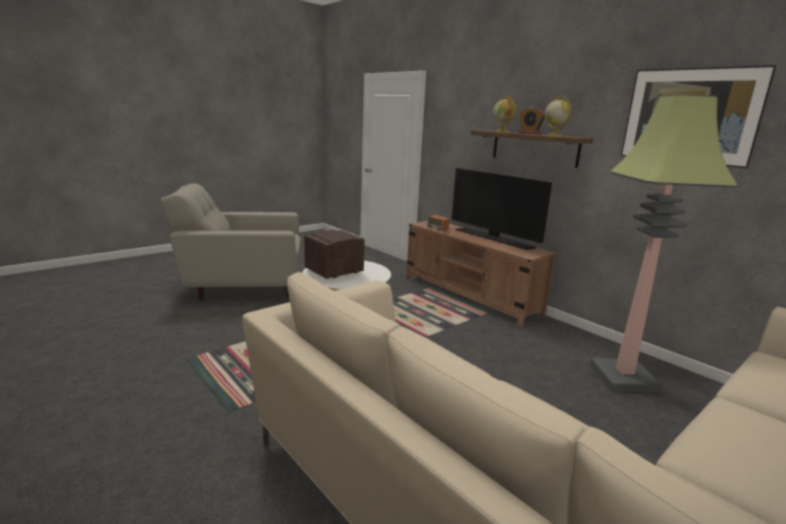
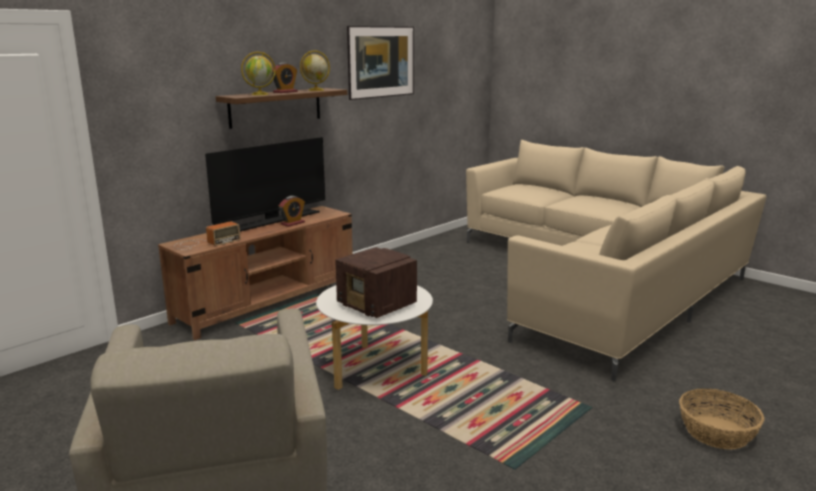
camera: 95 degrees left, 0 degrees up
floor lamp [590,94,738,393] -> none
none -> alarm clock [279,196,305,227]
none -> basket [679,389,764,449]

